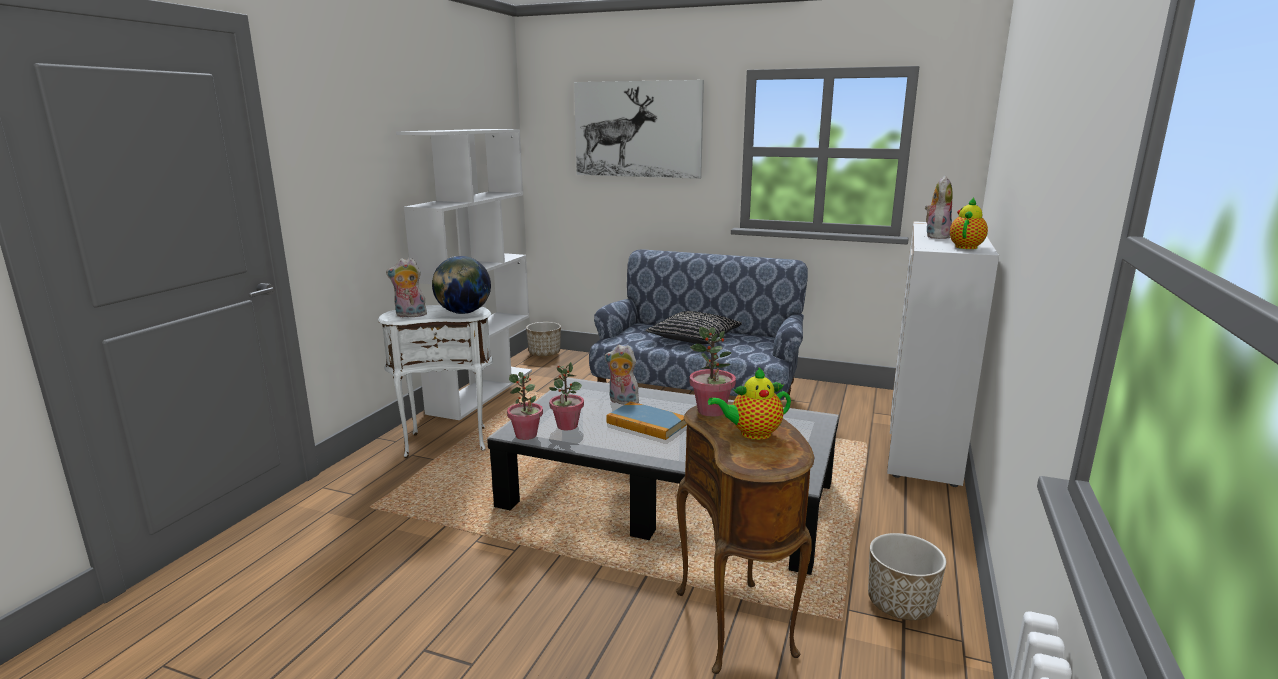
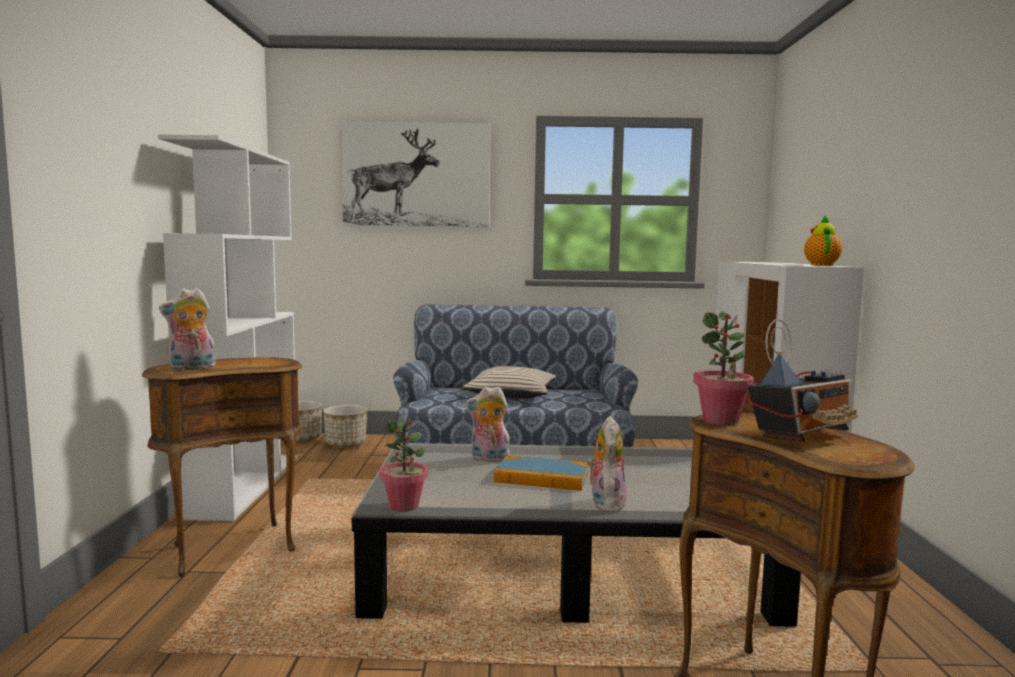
camera: 20 degrees left, 10 degrees down
white side table [378,305,493,458] -> brown side table [142,357,302,577]
globe [432,256,491,314] -> none
potted plant [549,362,584,430] -> none
black pillow [645,311,742,344] -> beige pillow [462,366,556,398]
teapot [708,367,791,440] -> radio [747,319,857,442]
planter [868,533,946,620] -> planter moved to [323,405,367,448]
plush toy [925,176,953,239] -> plush toy moved to [587,416,626,512]

